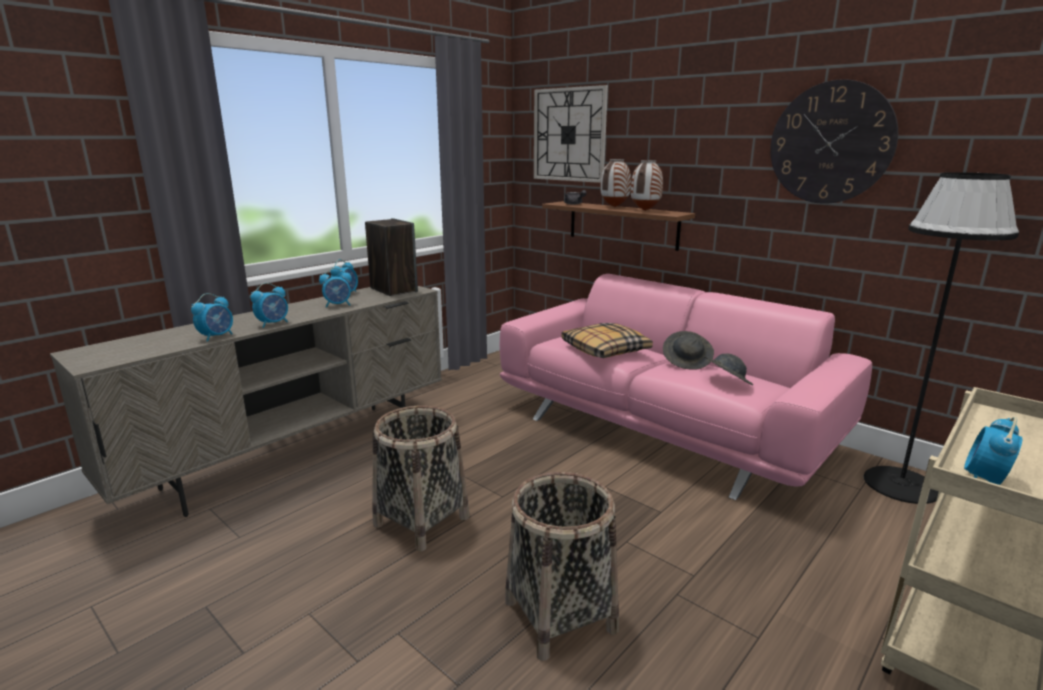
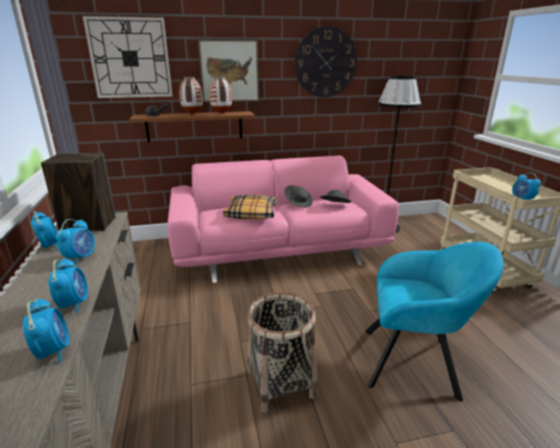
camera: 55 degrees left, 5 degrees up
basket [505,472,619,661] -> turquoise armchair [366,242,504,401]
none -> picture [198,39,259,103]

